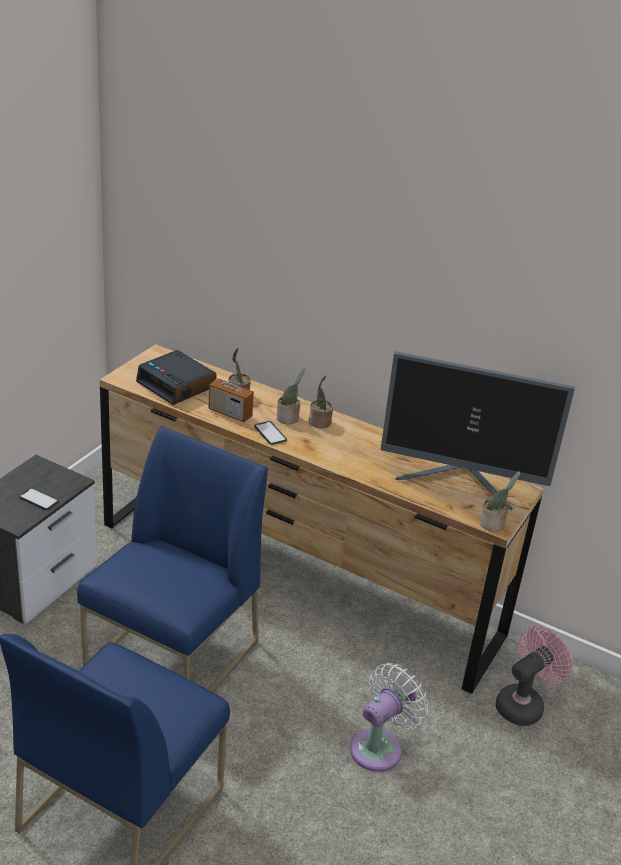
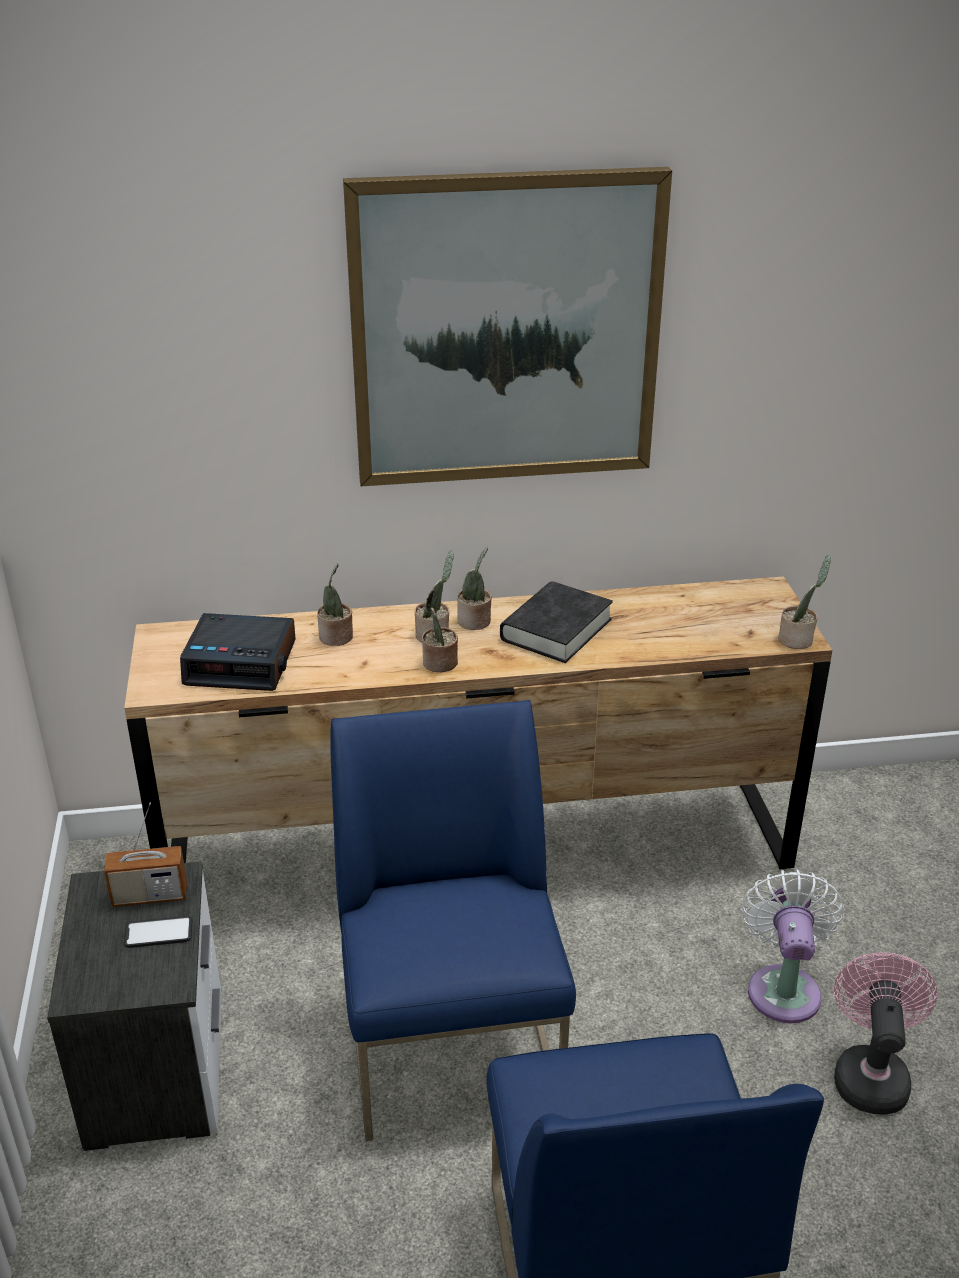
camera: 35 degrees left, 0 degrees up
radio [208,358,254,422] -> radio moved to [104,802,187,907]
phone [254,421,287,445] -> potted plant [422,589,458,672]
monitor [381,351,575,510] -> none
pink fan [495,625,573,726] -> pink fan moved to [834,952,937,1115]
none -> picture [343,167,672,486]
none -> black book [500,581,613,663]

